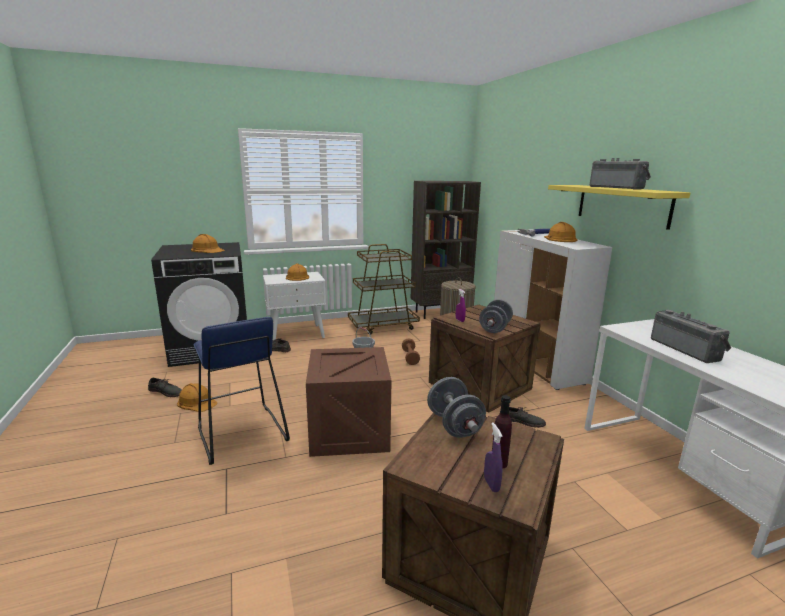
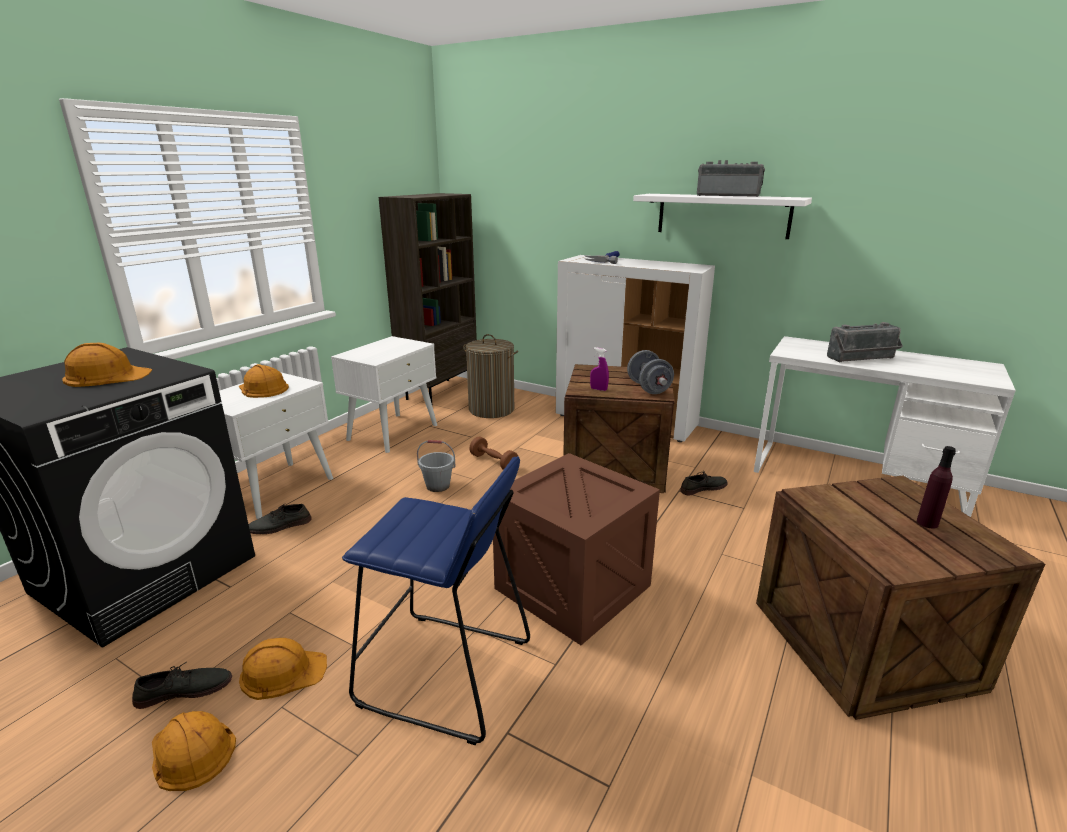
camera: 40 degrees left, 5 degrees up
brown cart [348,244,420,335] -> white nightstand [331,336,437,453]
grey dumbbell [427,377,486,438] -> none
purple spray bottle [484,422,503,492] -> none
orange hard hat [544,222,577,242] -> orange hard hat moved to [152,711,236,791]
yellow shelf [548,185,690,230] -> white shelf [633,194,812,239]
radio [651,310,731,363] -> radio turned 135 degrees clockwise [827,322,903,362]

